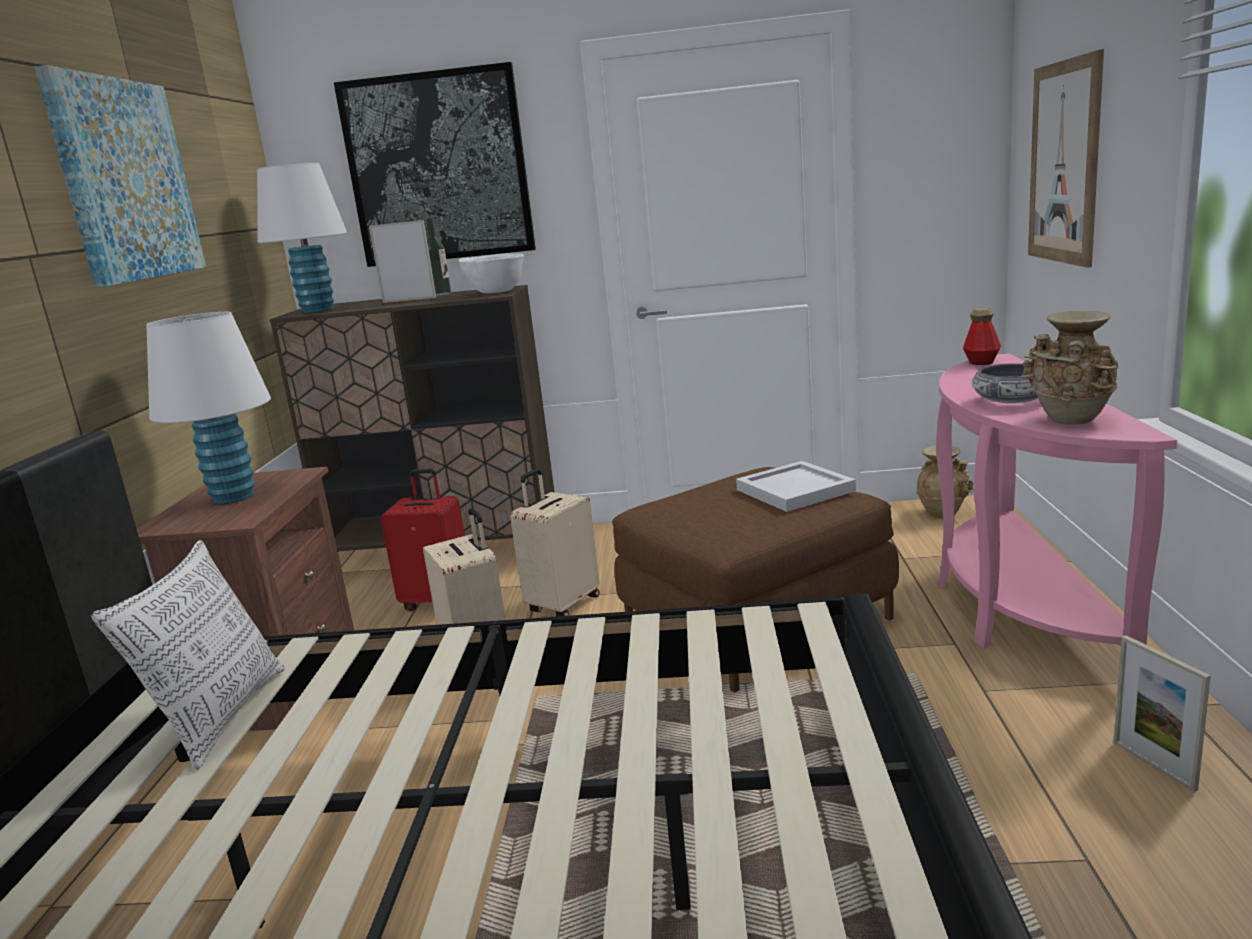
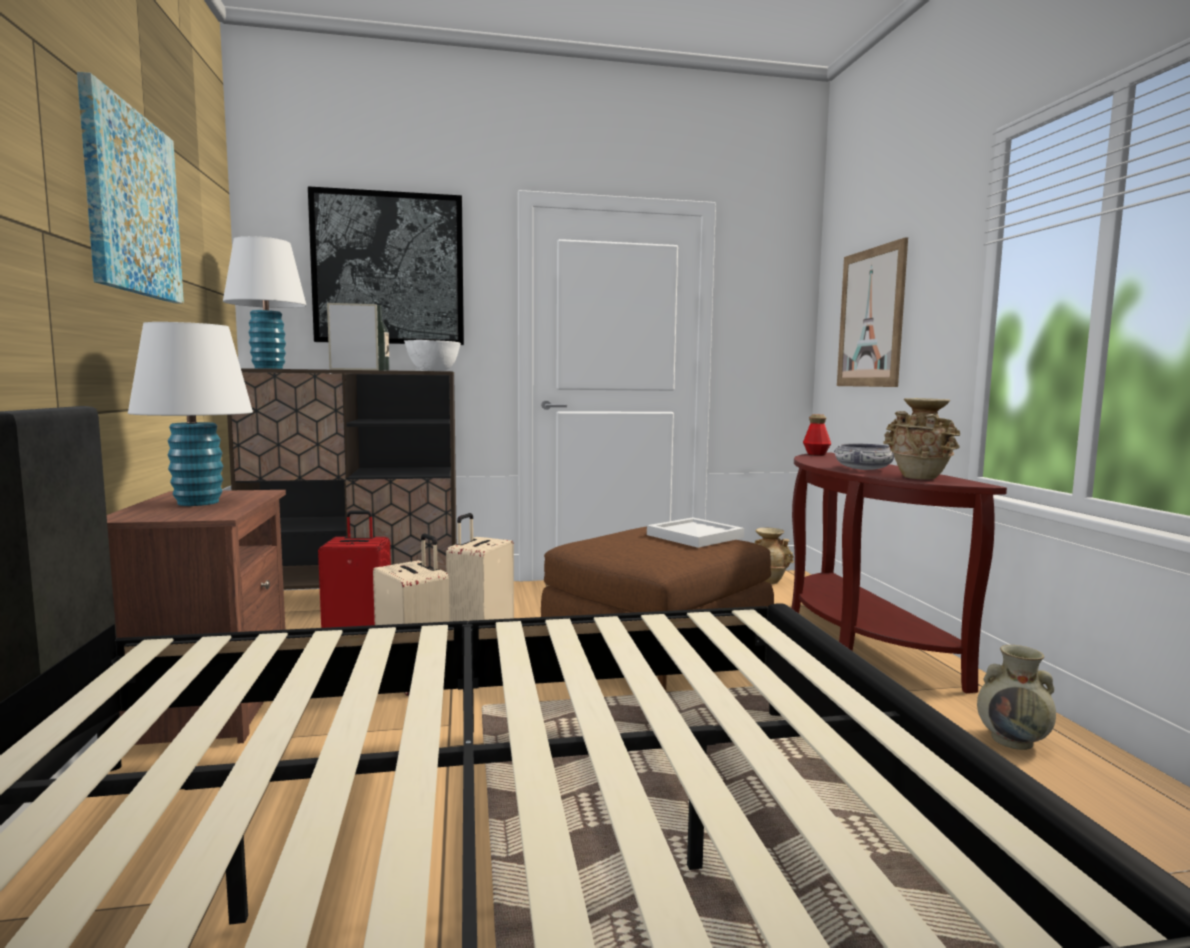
camera: 15 degrees left, 10 degrees down
pillow [91,540,285,770] -> none
pink console table [936,353,1177,649] -> brown console table [791,452,1007,693]
picture frame [1114,635,1211,792] -> beige vase [977,645,1056,750]

